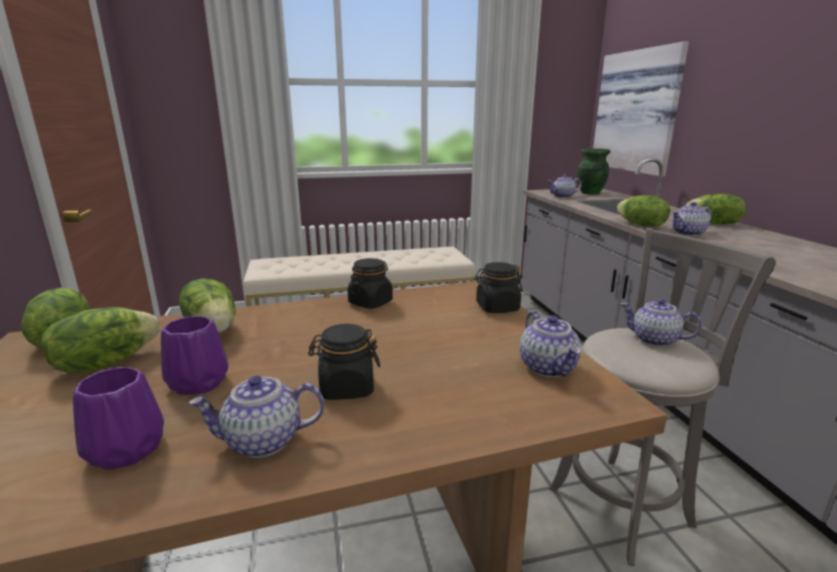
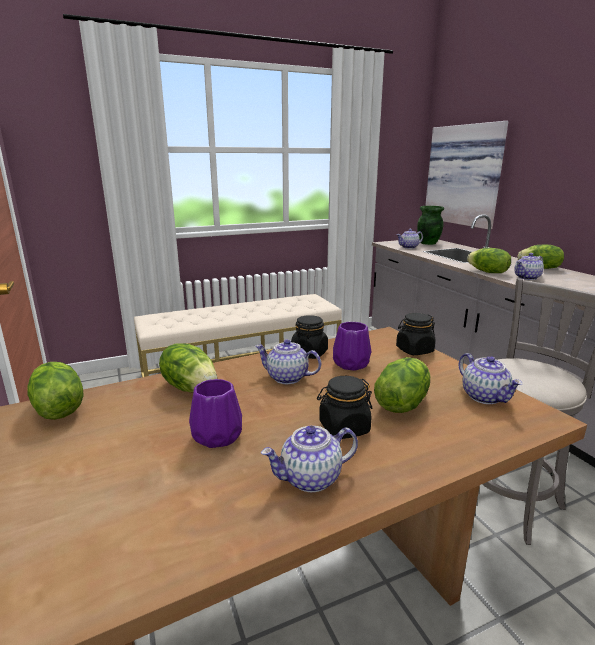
camera: 10 degrees left, 0 degrees up
lettuce [41,307,160,373] -> lettuce moved to [374,357,430,413]
purple vase [73,367,164,470] -> purple vase moved to [333,322,372,371]
teapot [620,299,702,347] -> teapot moved to [255,339,321,384]

